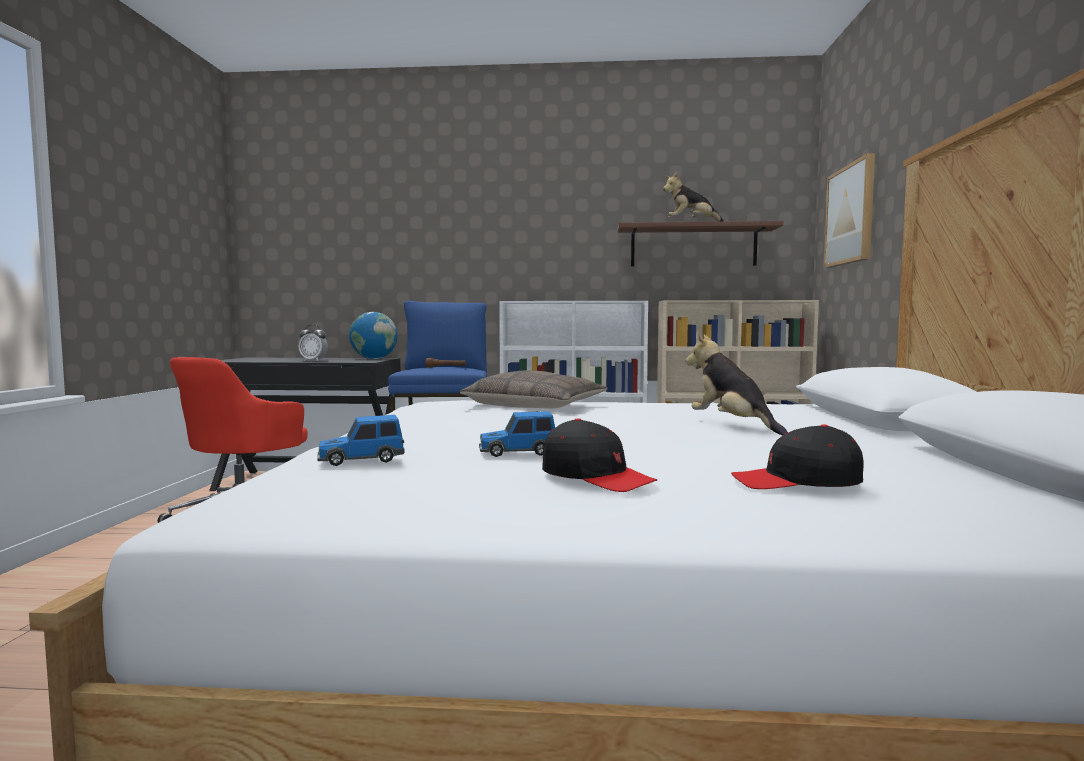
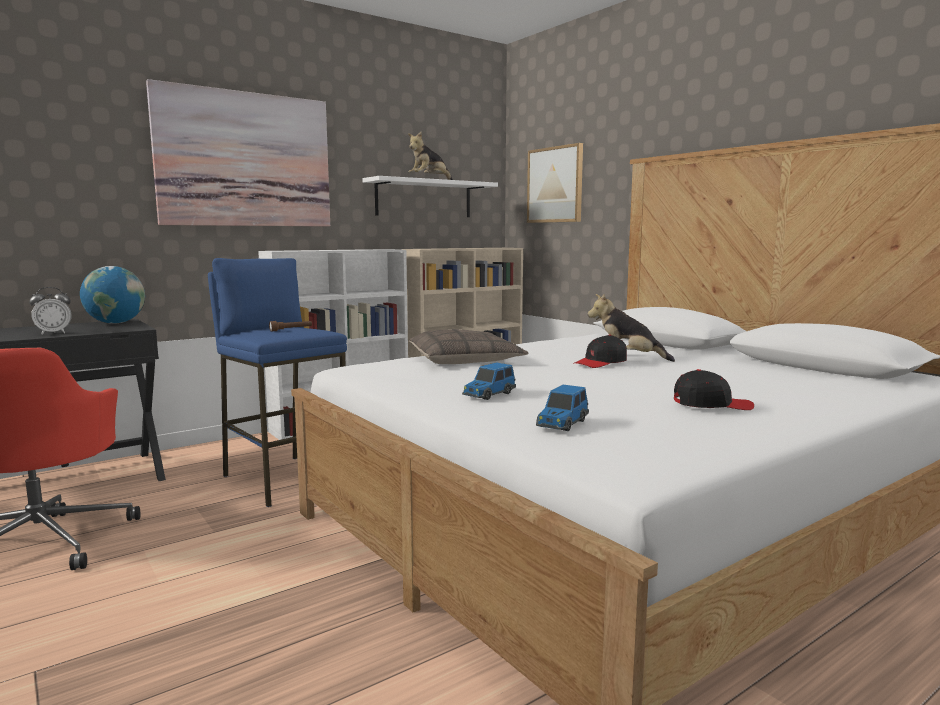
camera: 40 degrees left, 5 degrees up
toy car [479,411,555,457] -> toy car moved to [462,362,516,400]
brown shelf [617,221,783,266] -> white shelf [362,176,498,217]
black cap [731,424,863,489] -> black cap moved to [573,335,627,368]
none -> picture [146,79,330,227]

